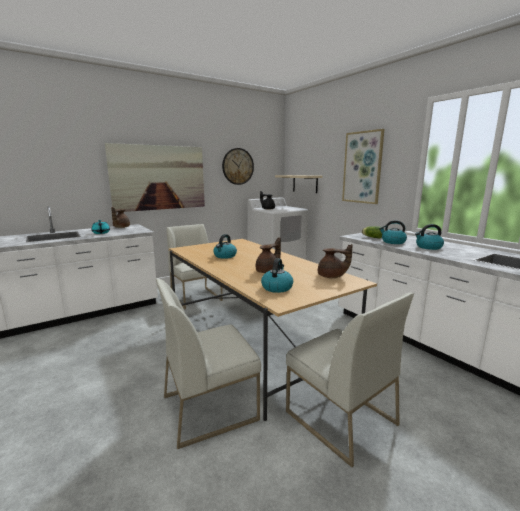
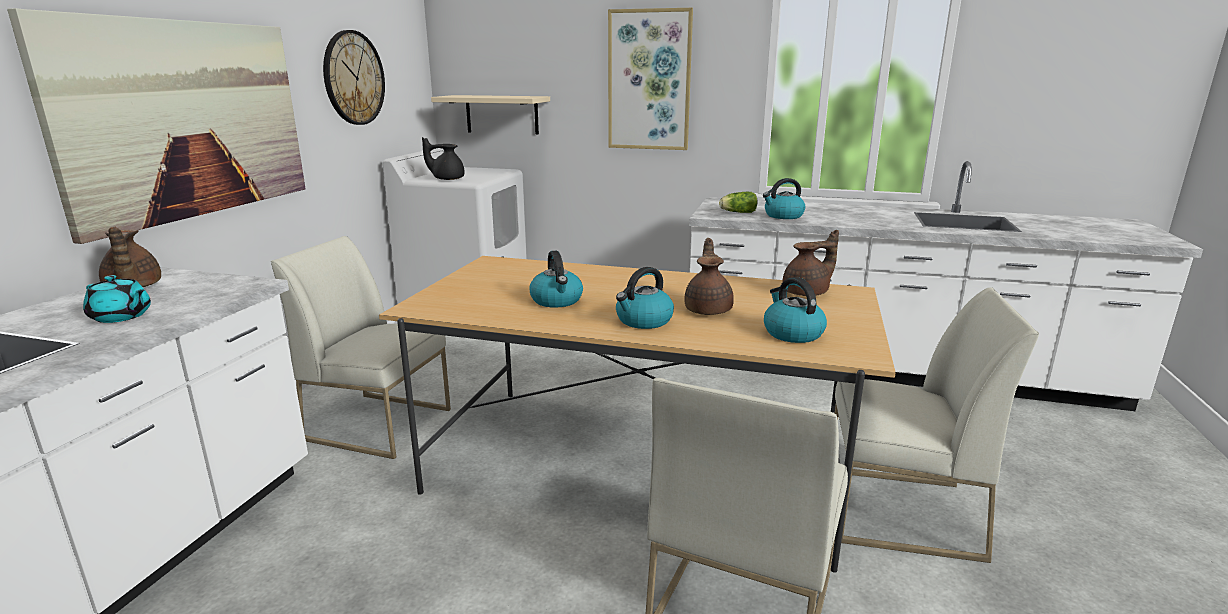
camera: 40 degrees left, 5 degrees up
kettle [415,224,444,250] -> kettle moved to [616,267,674,329]

